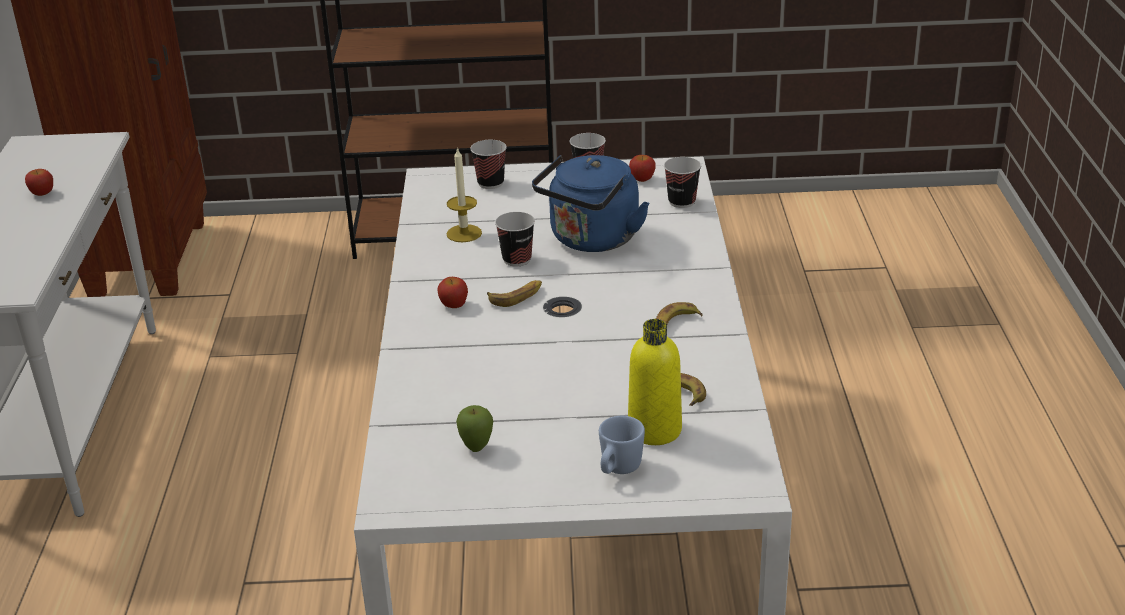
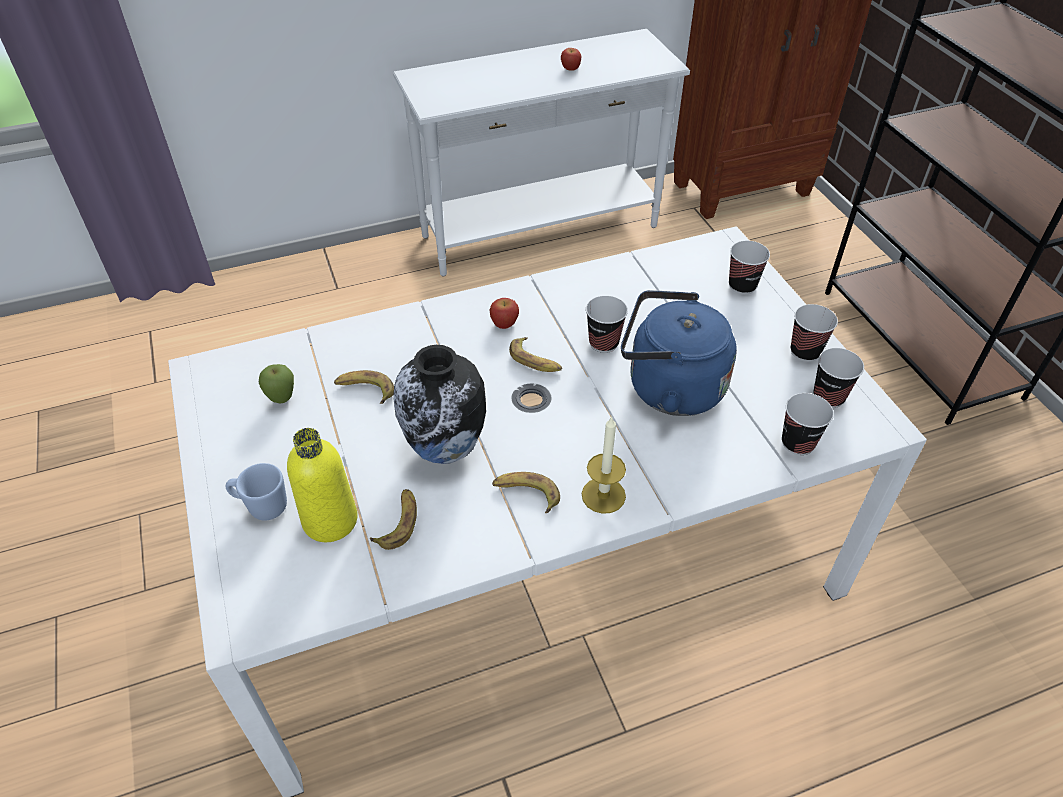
camera: 70 degrees right, 15 degrees up
candle [447,147,482,243] -> candle moved to [582,416,626,514]
apple [629,155,656,182] -> cup [813,348,864,408]
none -> banana [334,370,394,404]
none -> vase [393,345,486,464]

